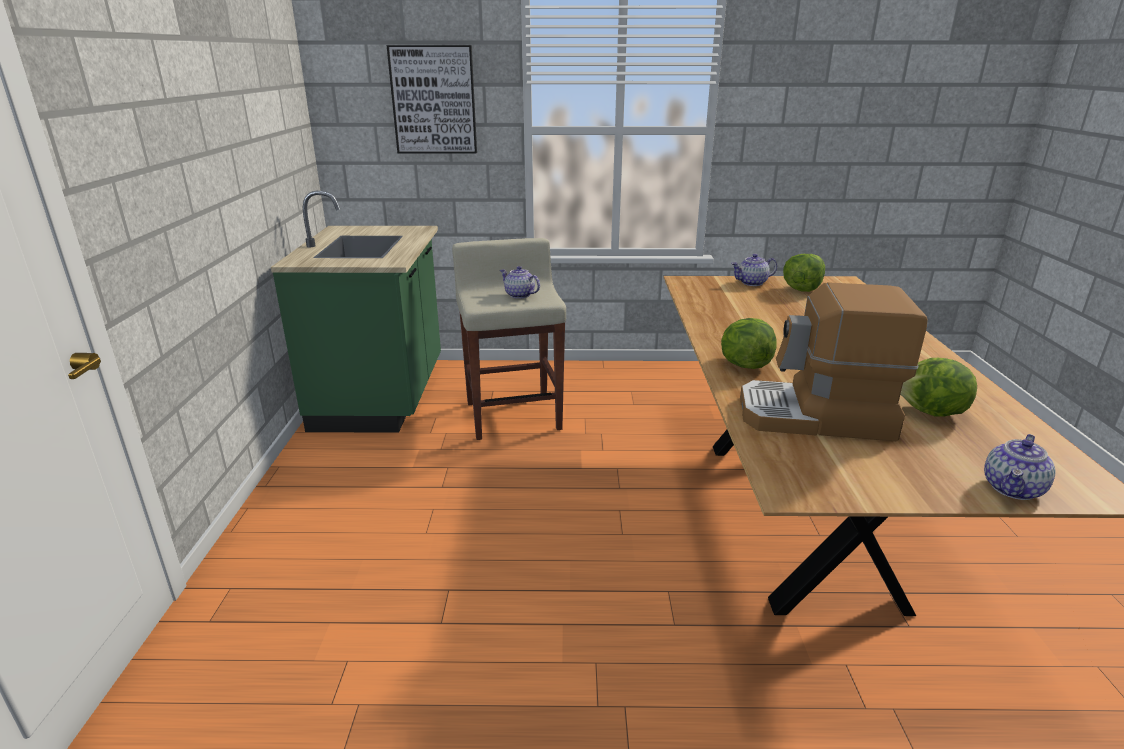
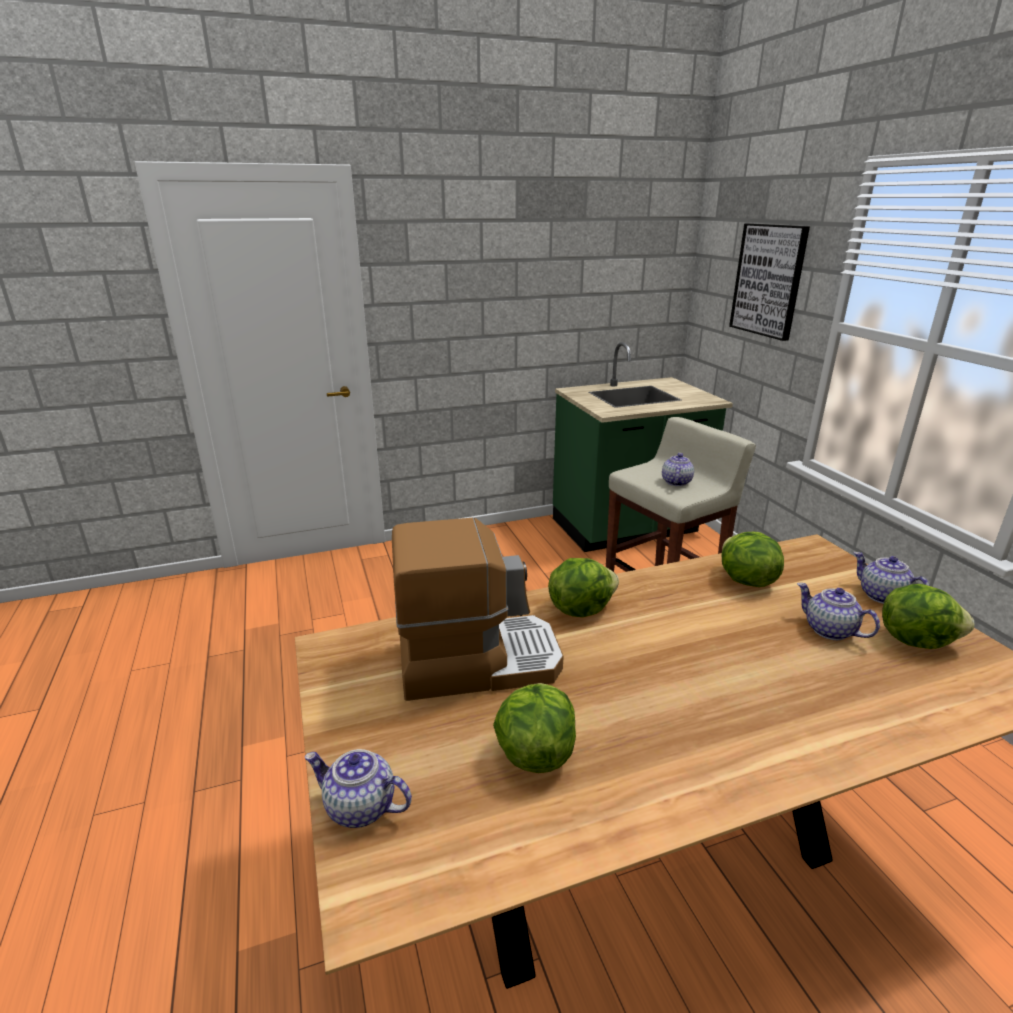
camera: 70 degrees right, 0 degrees up
coffee machine [740,282,927,441] -> coffee machine turned 90 degrees clockwise [392,518,564,701]
none -> lettuce [721,532,784,587]
none -> teapot [797,583,880,640]

